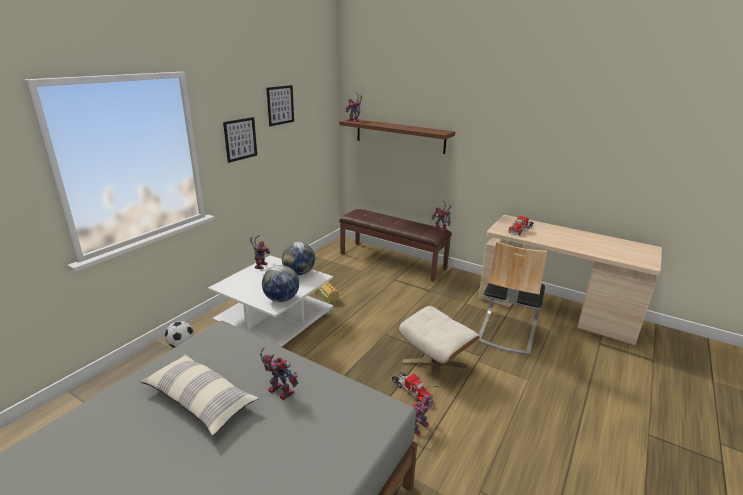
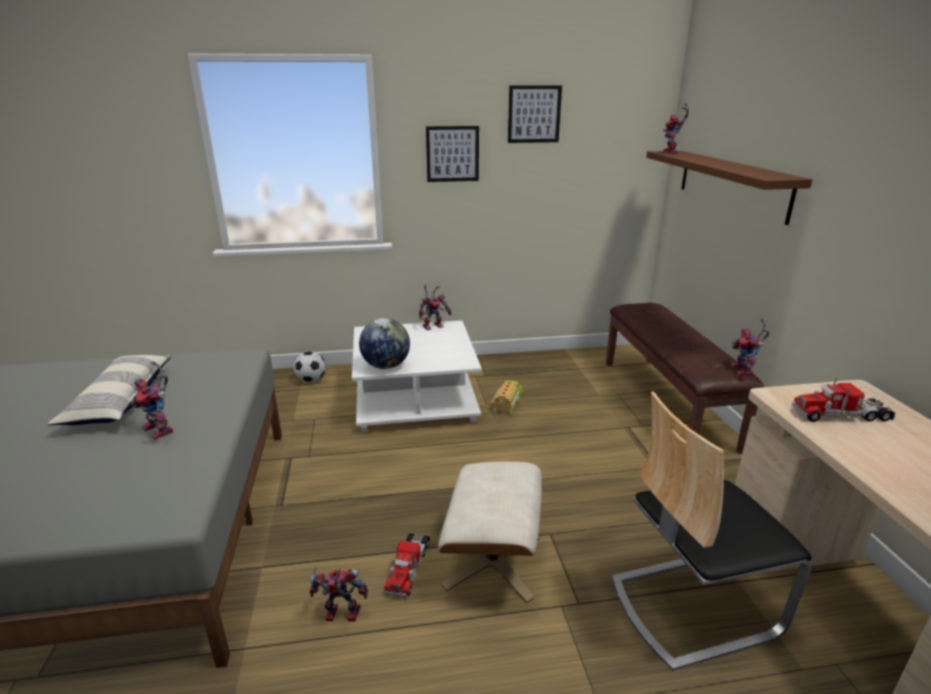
camera: 50 degrees right, 0 degrees up
toy robot [260,347,298,400] -> toy robot turned 135 degrees clockwise [130,361,173,440]
globe [282,242,315,275] -> none

